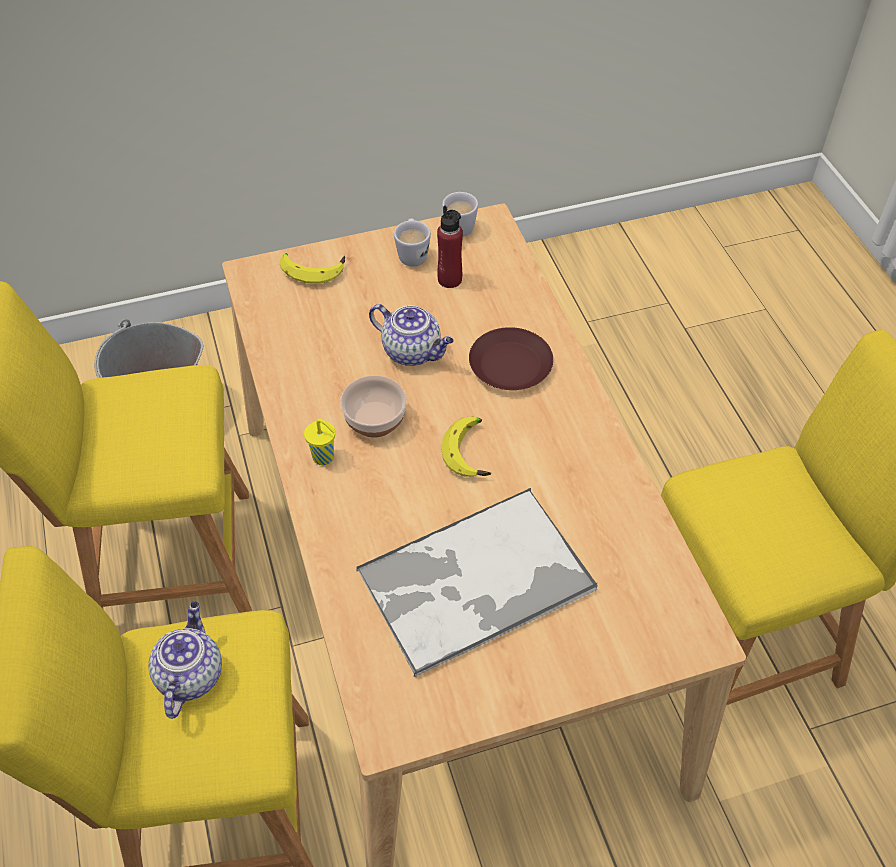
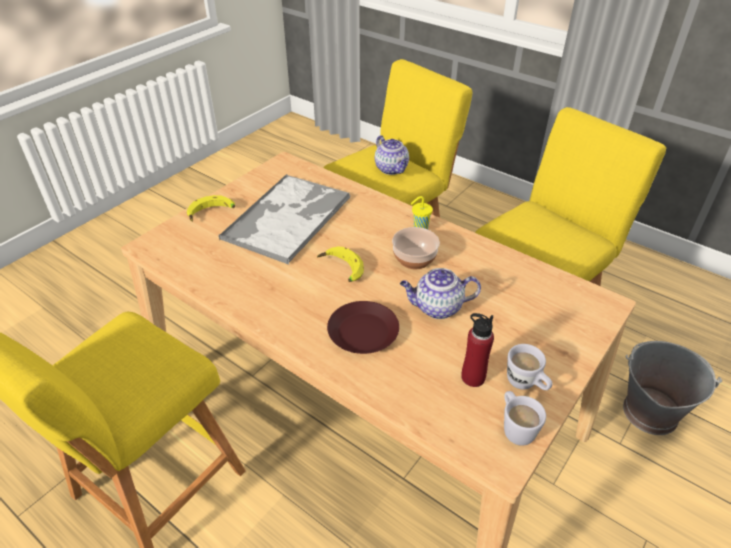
camera: 145 degrees right, 10 degrees down
banana [280,253,345,283] -> banana moved to [187,195,235,221]

